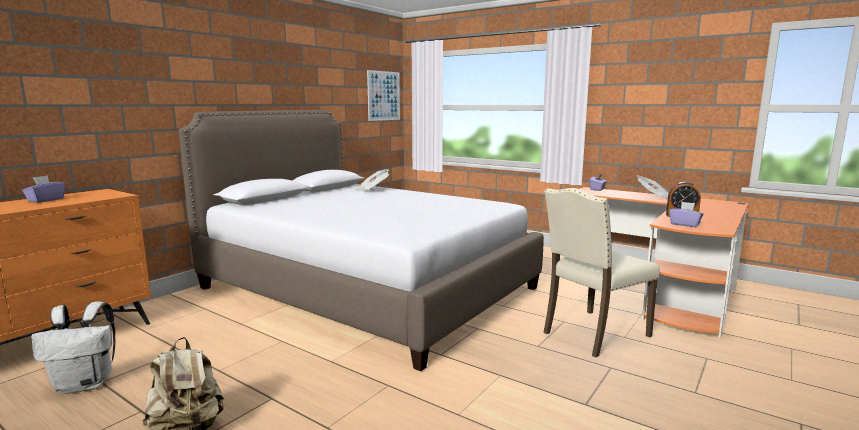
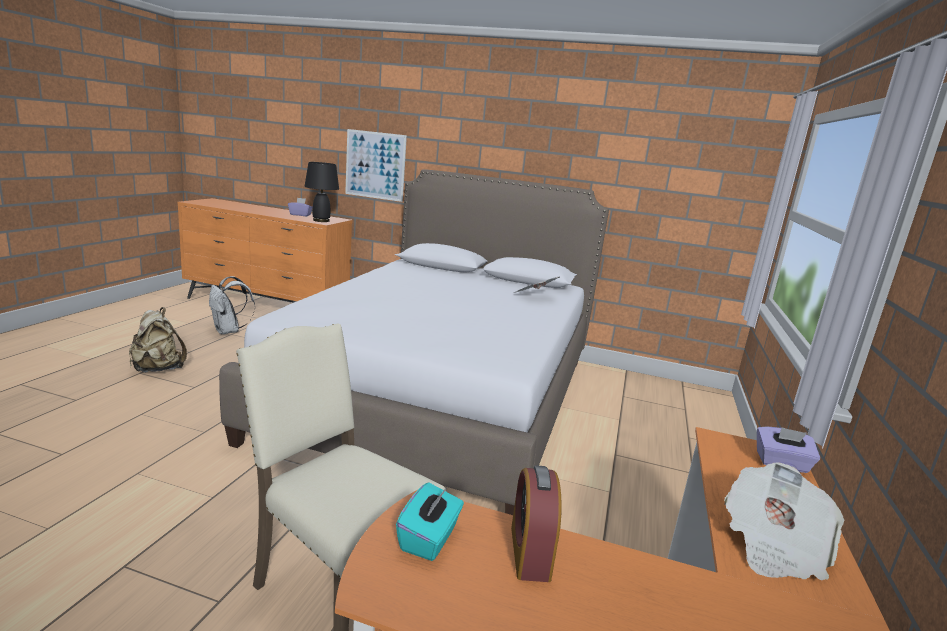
camera: 70 degrees right, 5 degrees up
picture [367,70,400,121] -> picture moved to [345,129,407,202]
purple tissue box [669,202,703,227] -> turquoise tissue box [396,482,464,561]
none -> black table lamp [304,162,339,222]

